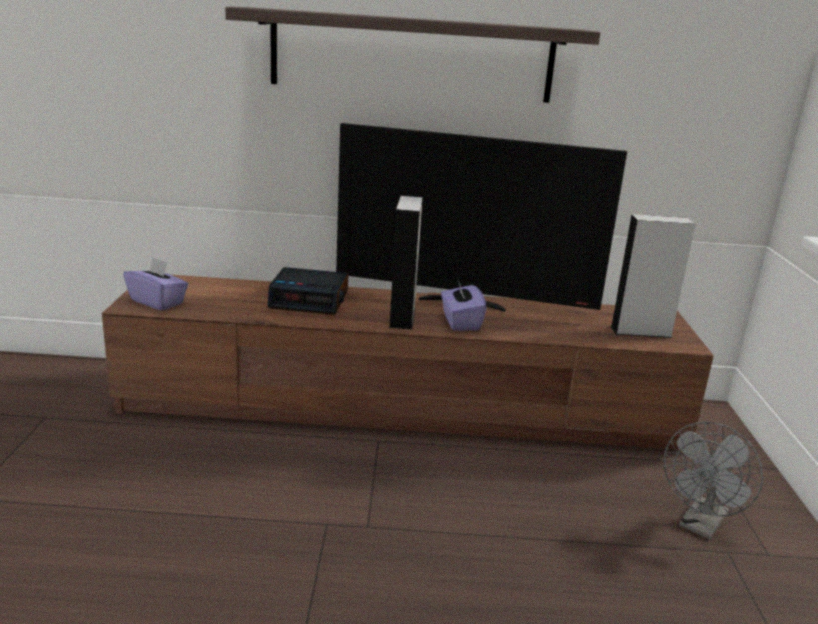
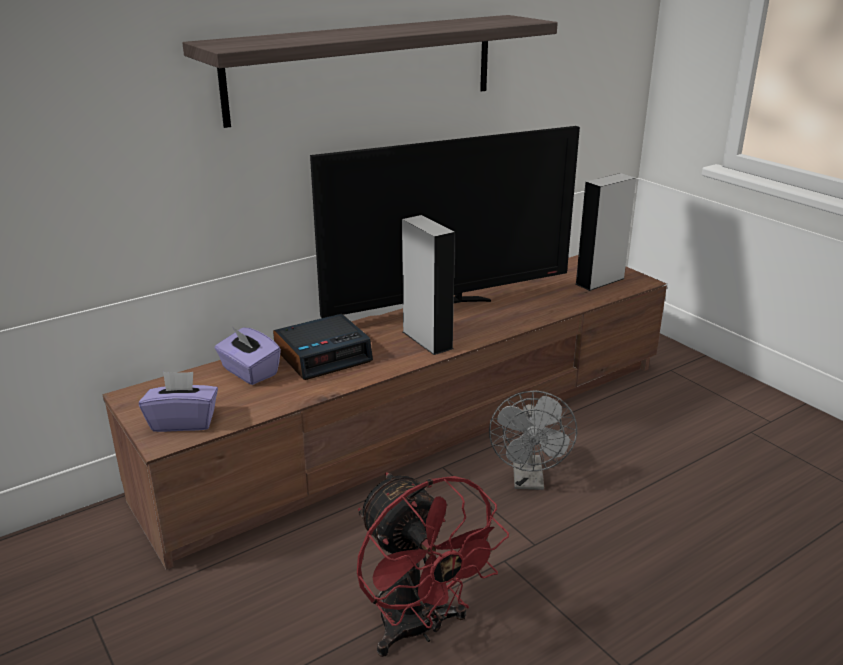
camera: 35 degrees left, 5 degrees up
purple tissue box [441,281,487,331] -> purple tissue box moved to [215,326,281,385]
grey fan [664,421,763,539] -> grey fan moved to [489,390,577,490]
none -> red fan [357,472,509,657]

